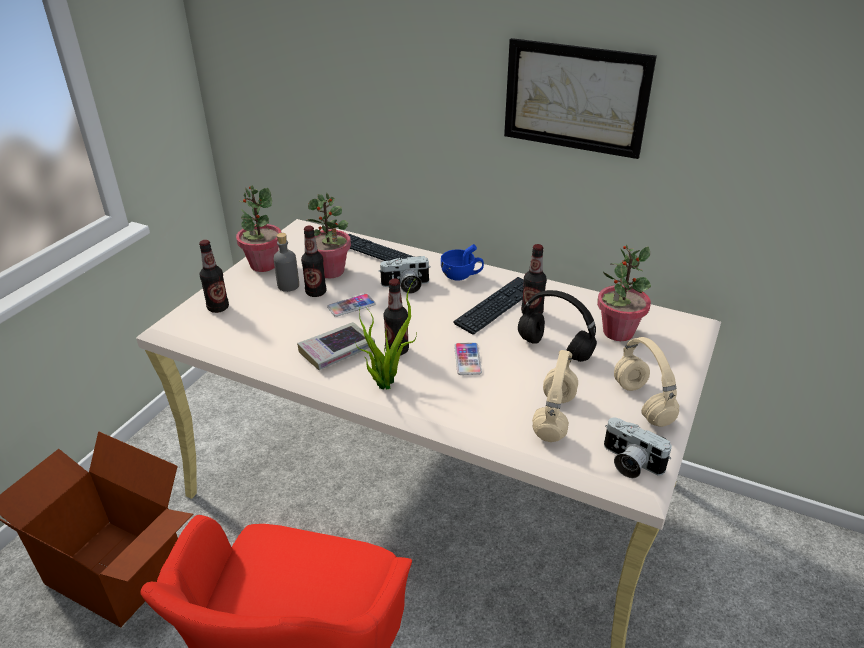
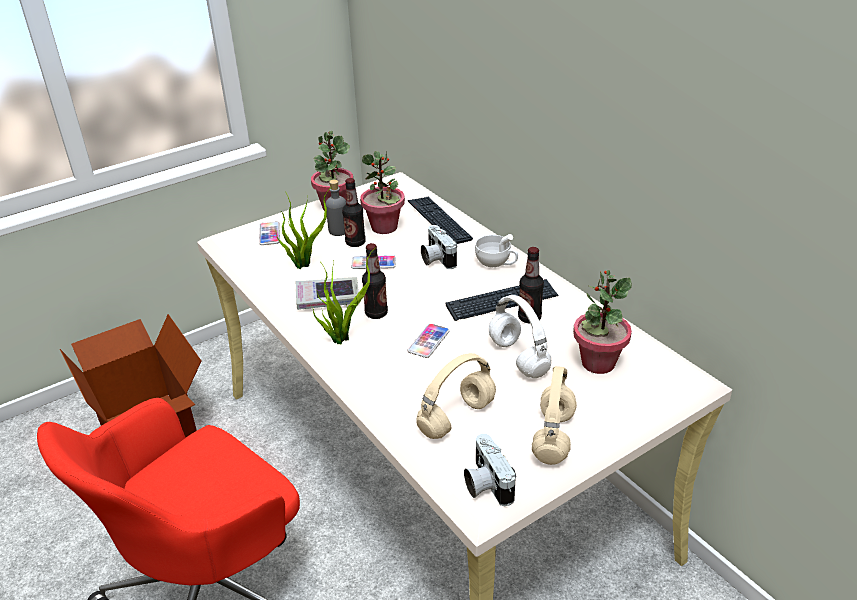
camera: 30 degrees right, 0 degrees up
bottle [199,240,229,313] -> phone [259,221,280,245]
camera [379,256,431,294] -> camera turned 45 degrees clockwise [421,225,457,269]
blue cup [441,244,484,281] -> white cup [475,234,518,267]
picture [504,38,657,159] -> none
black headphones [518,290,597,362] -> white headphones [489,295,551,378]
none -> potted plant [275,191,328,269]

